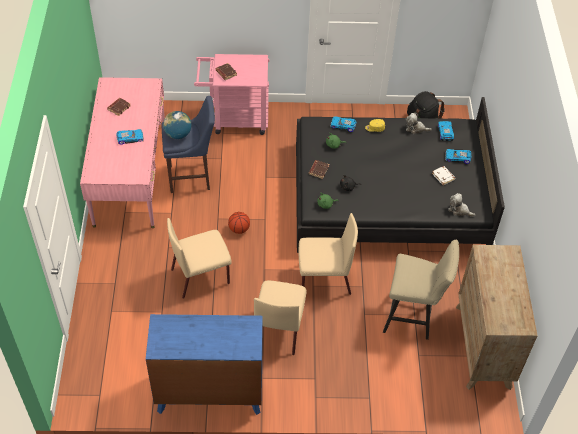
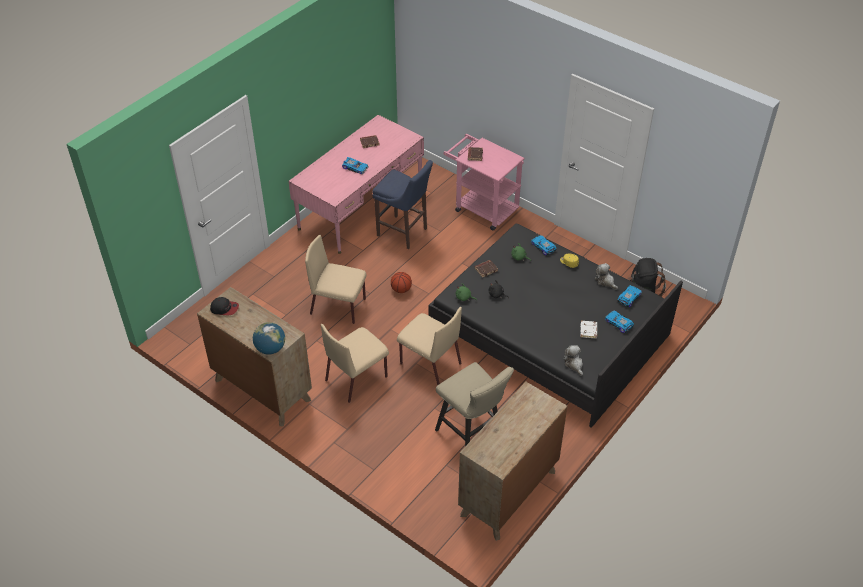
camera: 40 degrees right, 5 degrees down
blue dresser [146,314,263,415] -> brown dresser [197,287,312,427]
globe [163,111,191,139] -> globe moved to [253,322,285,355]
none -> cap [210,297,239,315]

